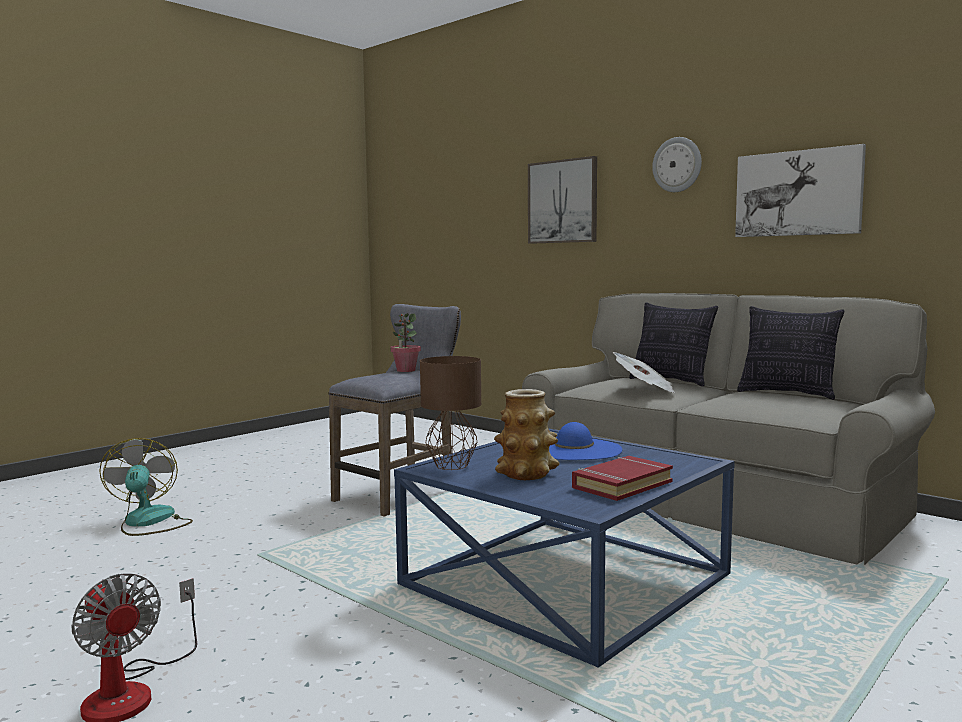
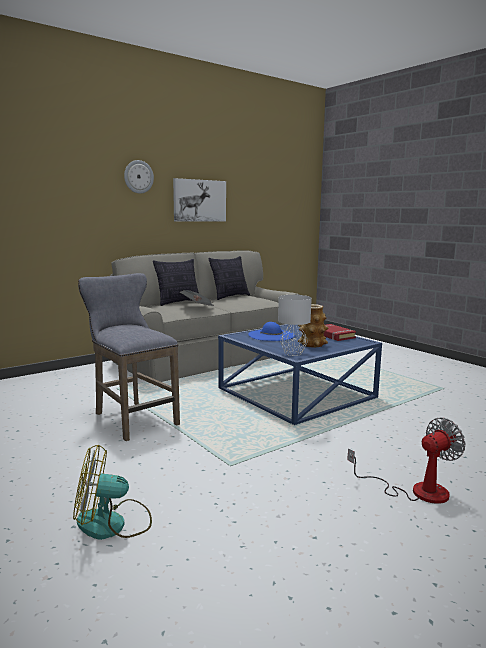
camera: 80 degrees left, 5 degrees up
potted plant [390,313,421,372] -> none
brown table lamp [420,356,481,470] -> grey table lamp [278,295,312,356]
picture [528,156,597,244] -> none

